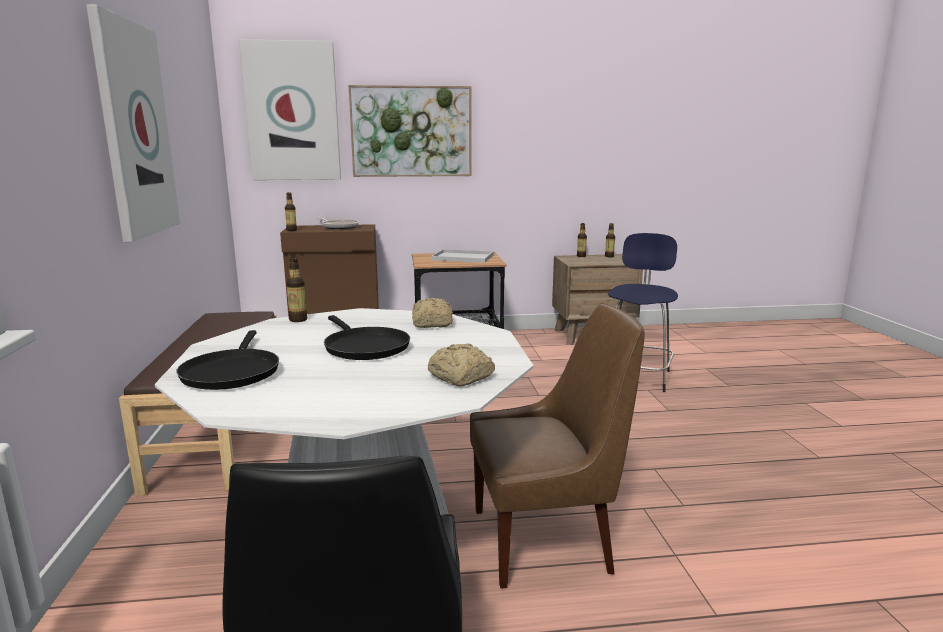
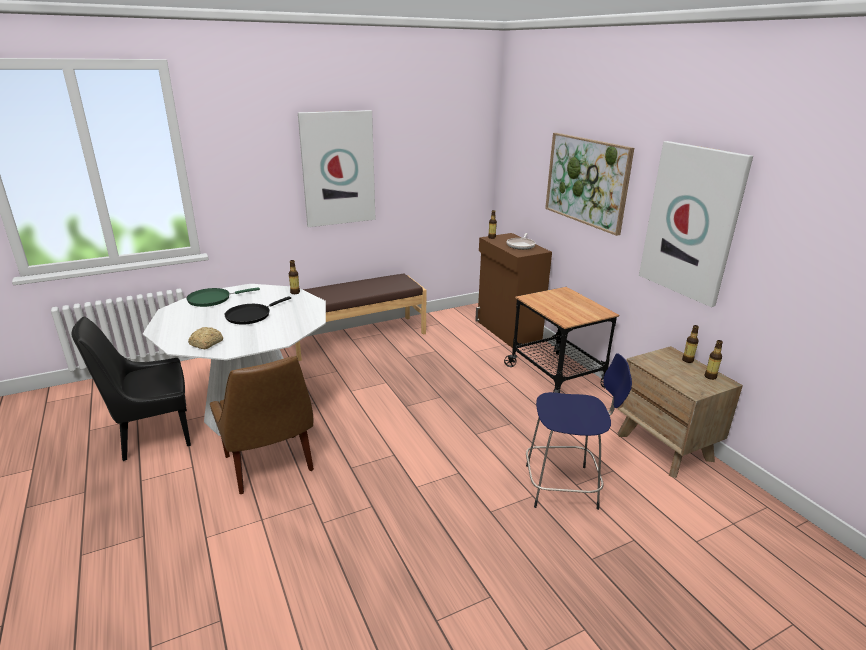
camera: 70 degrees right, 10 degrees up
black frying pan [176,330,279,390] -> green frying pan [186,287,260,307]
picture [239,39,341,180] -> picture moved to [639,141,753,307]
bread [412,298,453,328] -> none
white tray [431,249,494,263] -> none

